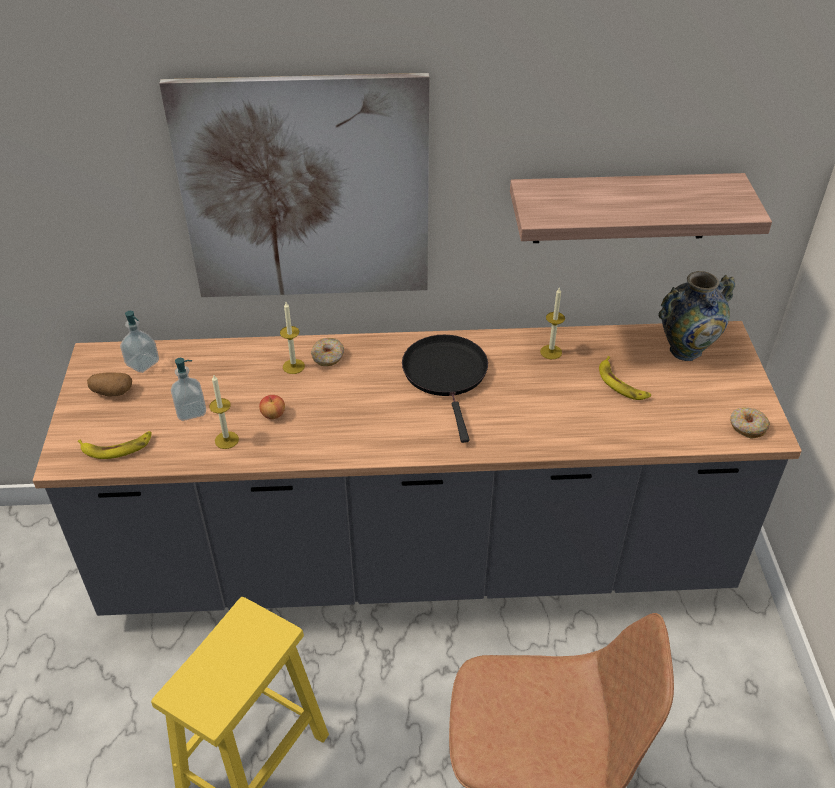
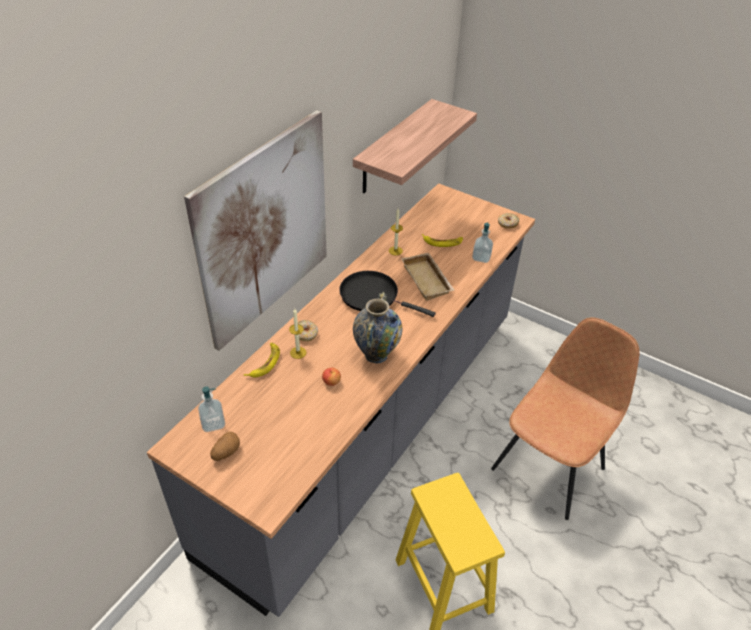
camera: 55 degrees left, 0 degrees up
banana [78,431,152,459] -> banana moved to [244,342,280,378]
soap dispenser [171,358,206,421] -> soap dispenser moved to [472,222,493,263]
candle [209,375,239,449] -> none
vase [658,271,735,361] -> vase moved to [353,292,402,364]
none -> beige tray [401,252,454,301]

